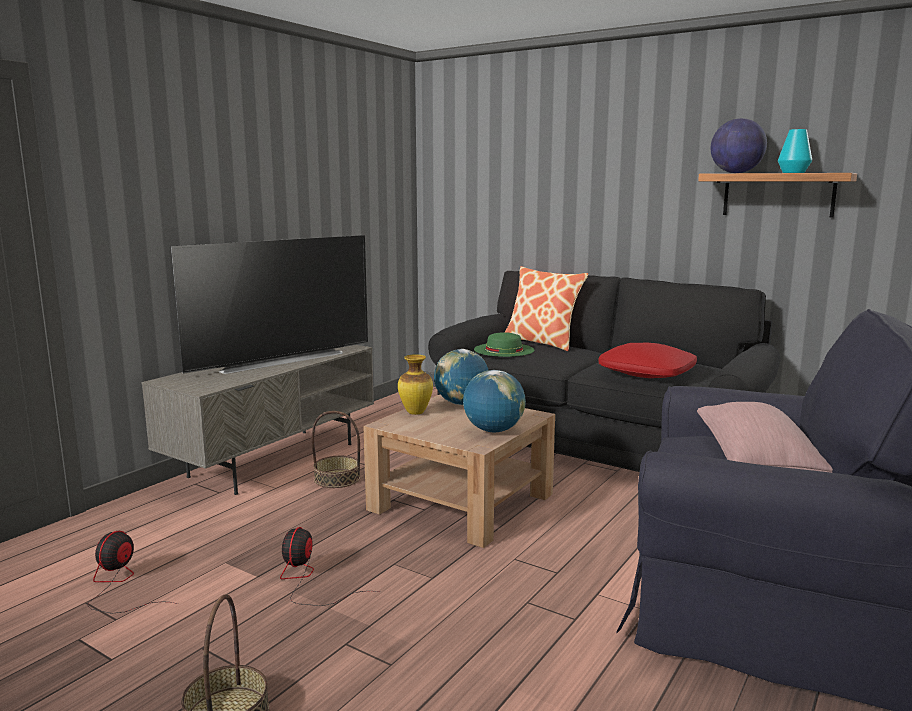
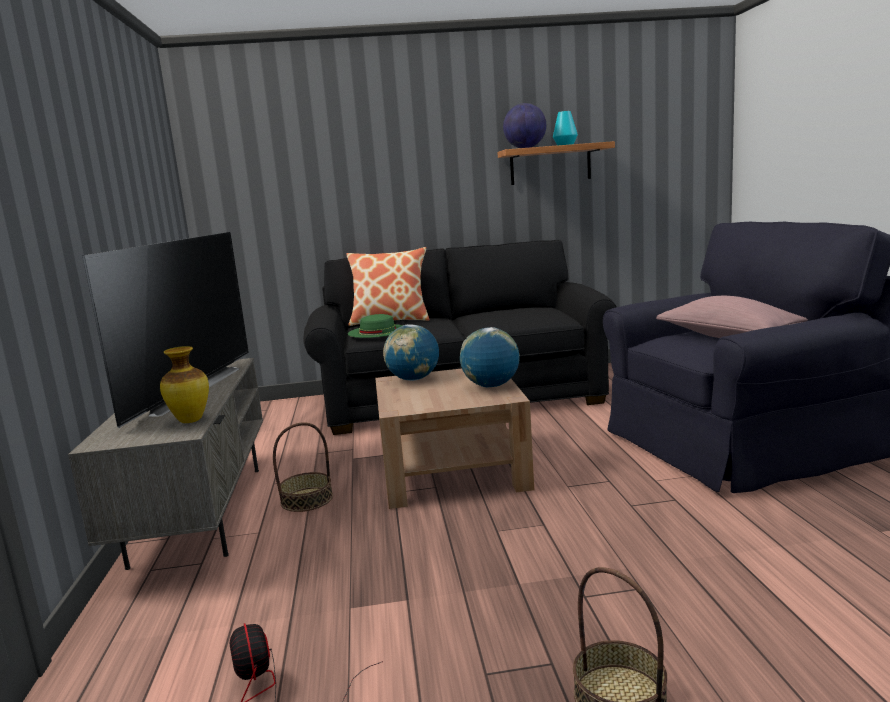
camera: 40 degrees left, 0 degrees up
fan [280,527,380,606] -> none
vase [398,354,433,415] -> vase moved to [160,346,209,423]
red pillow [598,343,697,378] -> none

